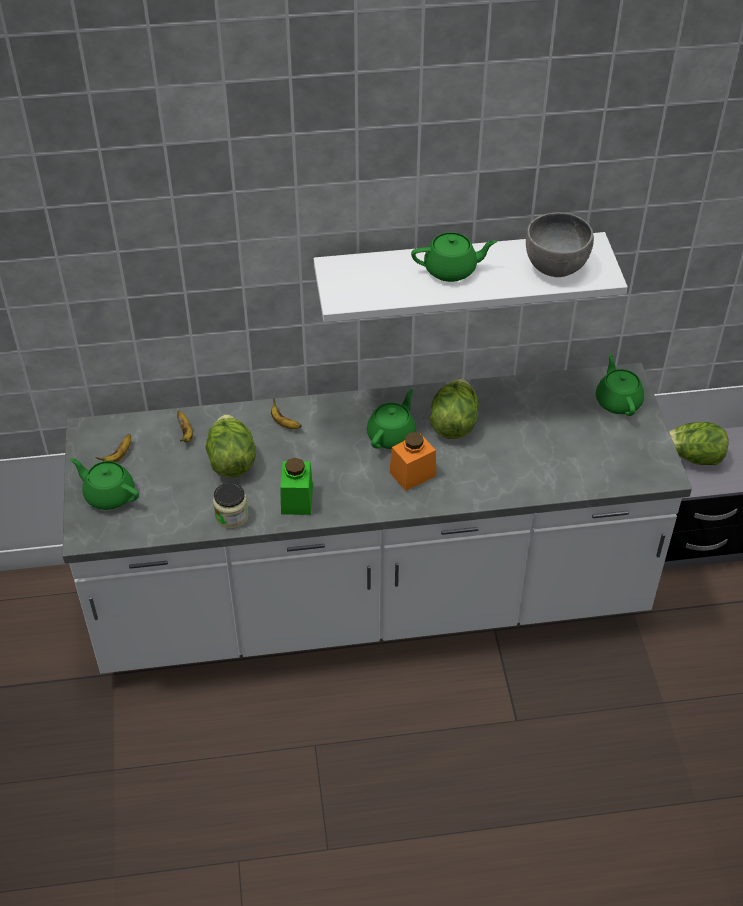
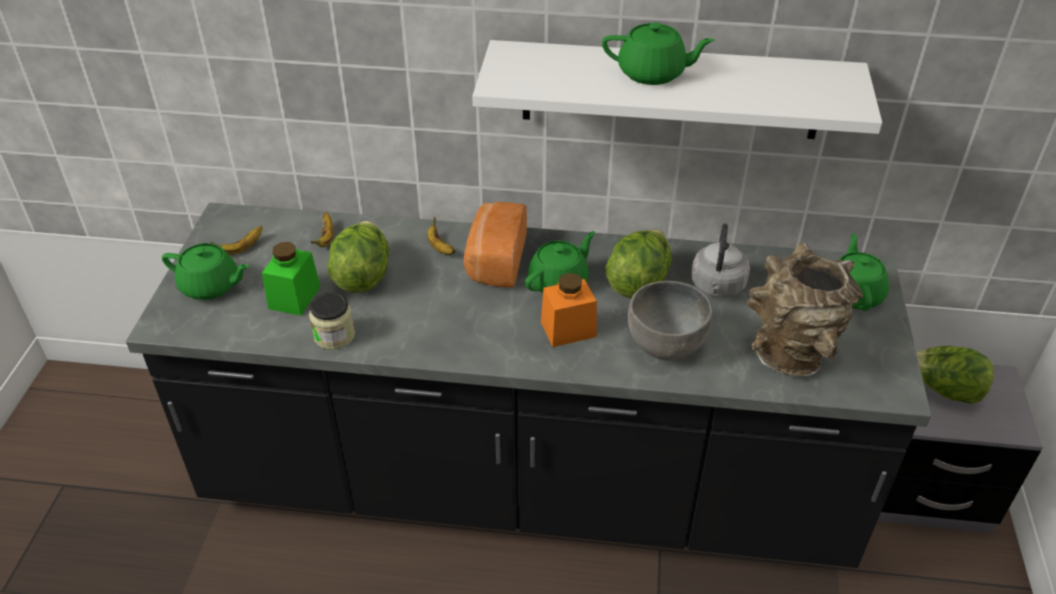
camera: 15 degrees right, 5 degrees down
white counter [62,363,692,673] -> black counter [126,203,931,568]
green teapot [70,458,139,510] -> green teapot turned 150 degrees clockwise [162,243,250,300]
green jar [280,458,313,515] -> green jar moved to [262,242,320,316]
grey bowl [526,212,594,277] -> grey bowl moved to [628,281,713,361]
none -> bread [464,202,527,288]
none -> grey kettle [691,223,750,298]
none -> brown vase [746,242,863,376]

